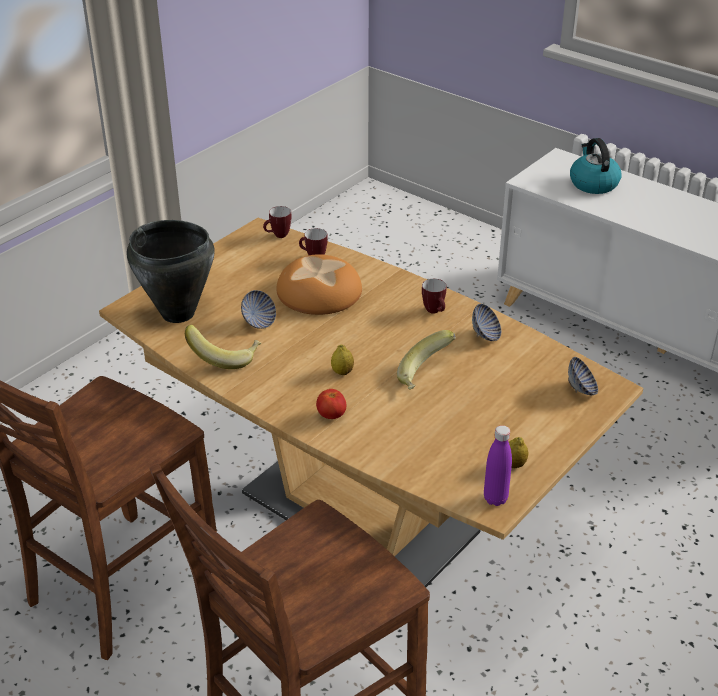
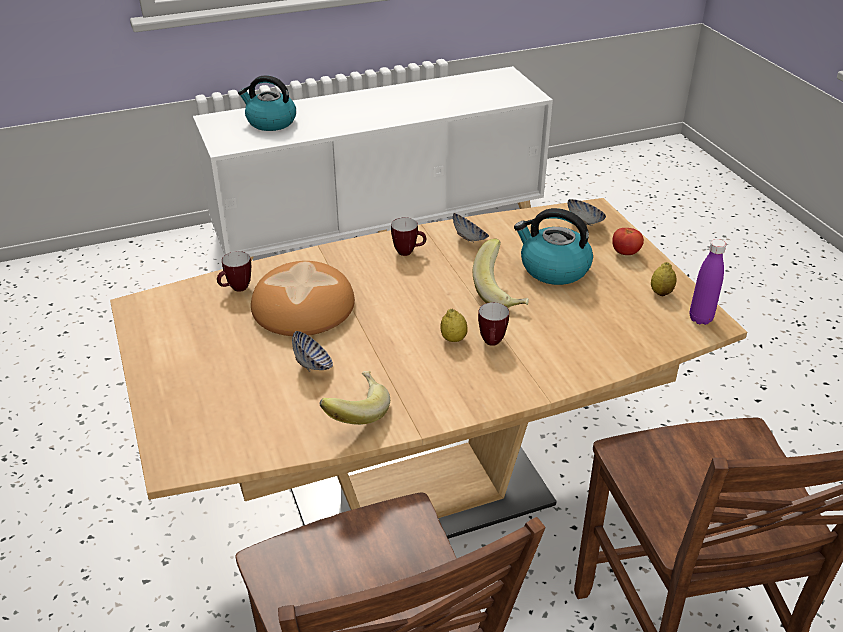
camera: 60 degrees left, 0 degrees up
black cooking pot [127,220,215,323] -> none
mug [263,206,292,238] -> mug moved to [478,302,509,346]
tomato [316,389,346,419] -> tomato moved to [612,228,644,255]
none -> kettle [514,208,593,285]

